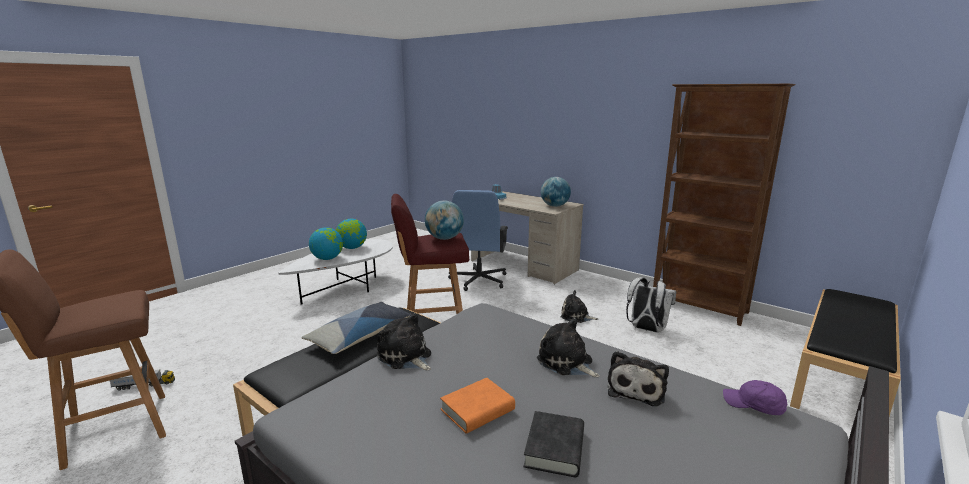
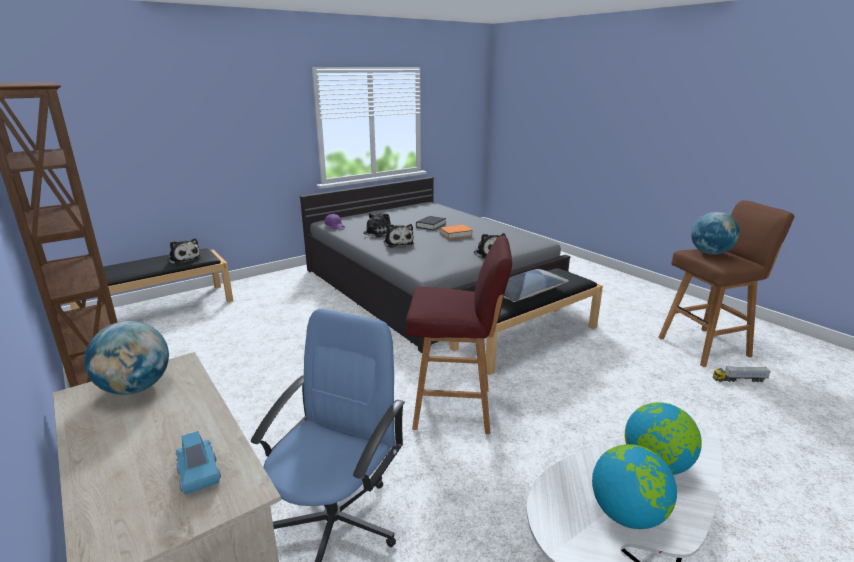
camera: 165 degrees left, 5 degrees up
globe [425,201,464,240] -> globe moved to [691,212,740,255]
plush toy [560,290,598,323] -> plush toy moved to [168,238,201,265]
white backpack [626,277,676,332] -> none

